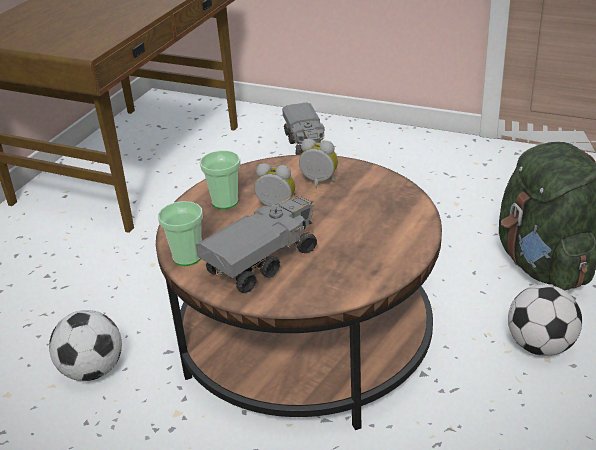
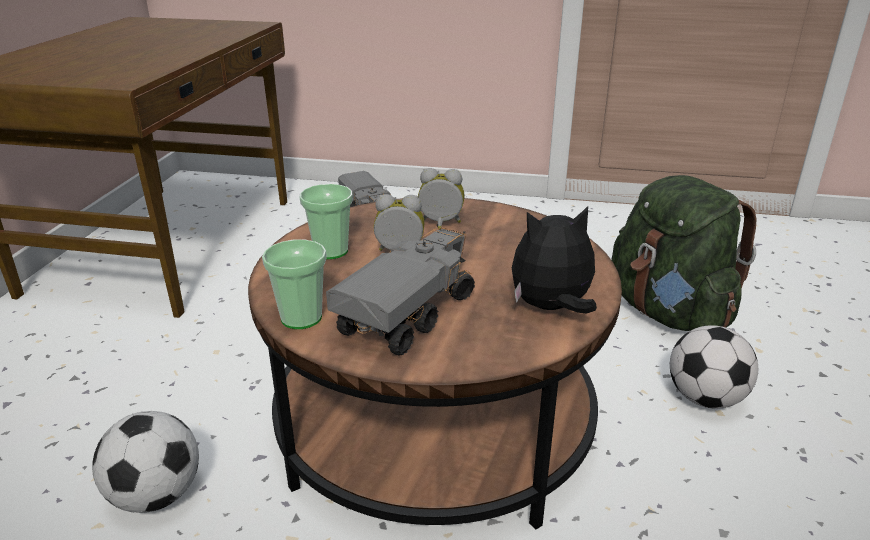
camera: 15 degrees left, 5 degrees down
none -> plush toy [512,206,597,314]

